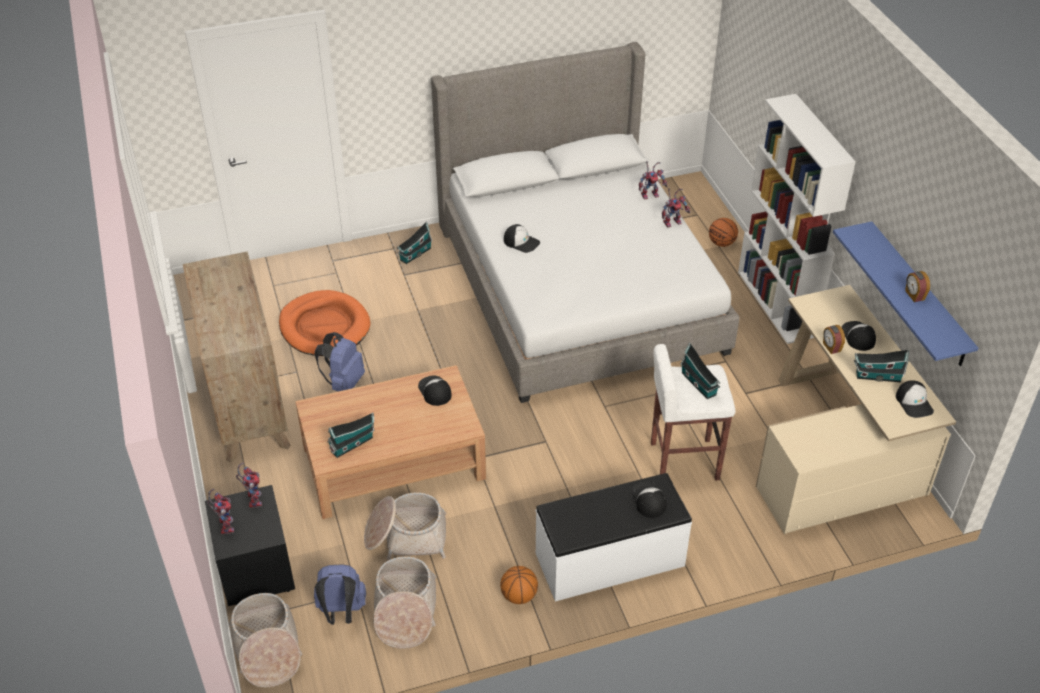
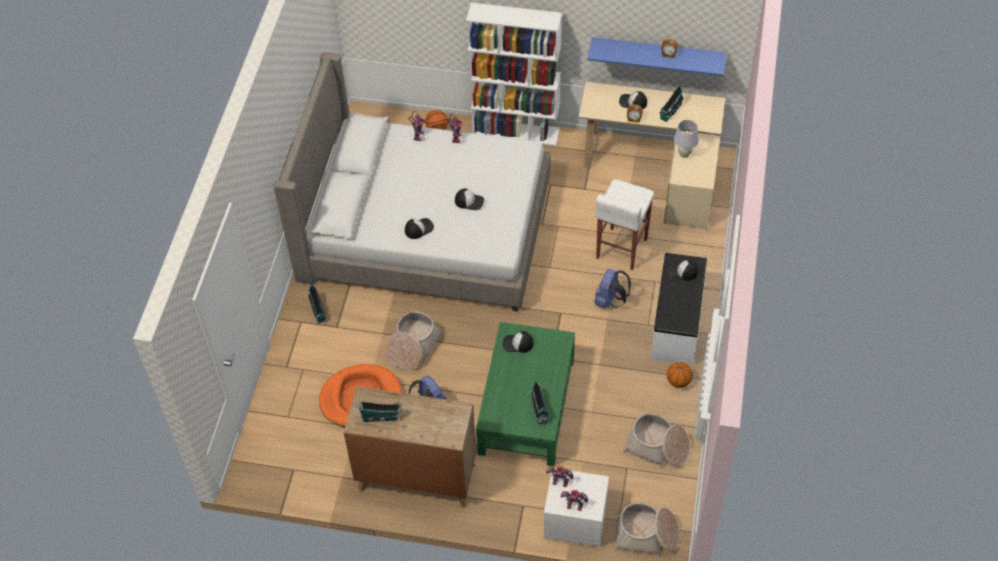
camera: 60 degrees left, 10 degrees up
black nightstand [205,485,295,606] -> white nightstand [544,468,609,547]
brown coffee table [295,365,486,519] -> green coffee table [476,322,575,466]
blue backpack [314,564,366,625] -> blue backpack moved to [594,269,631,309]
basket [364,492,446,560] -> basket moved to [386,311,444,370]
toy house [680,342,720,399] -> toy house moved to [359,401,402,422]
cap [896,380,934,418] -> cap moved to [455,189,484,210]
none -> white table lamp [674,120,699,158]

